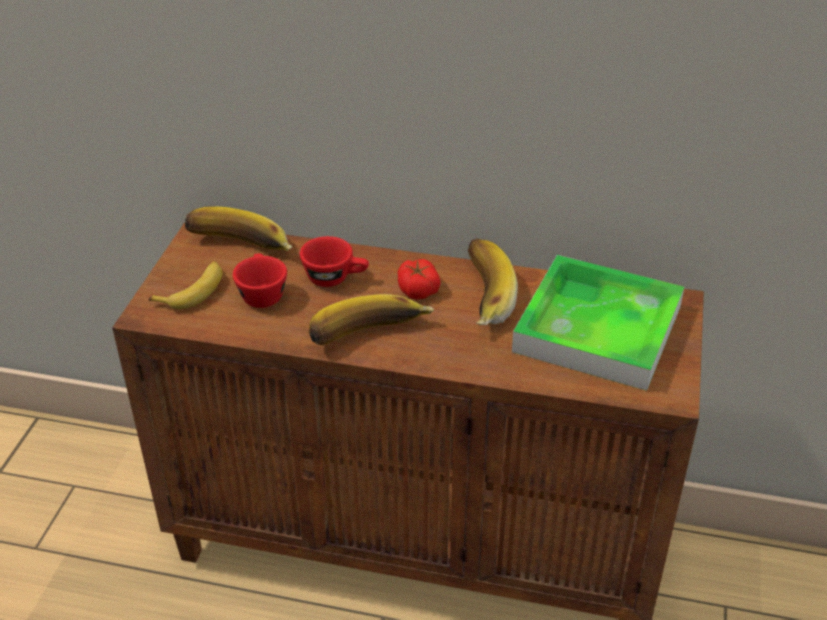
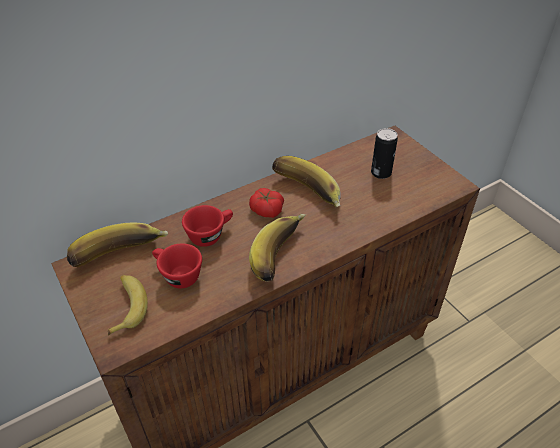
camera: 45 degrees left, 5 degrees up
tray [512,255,684,391] -> can [371,128,398,179]

